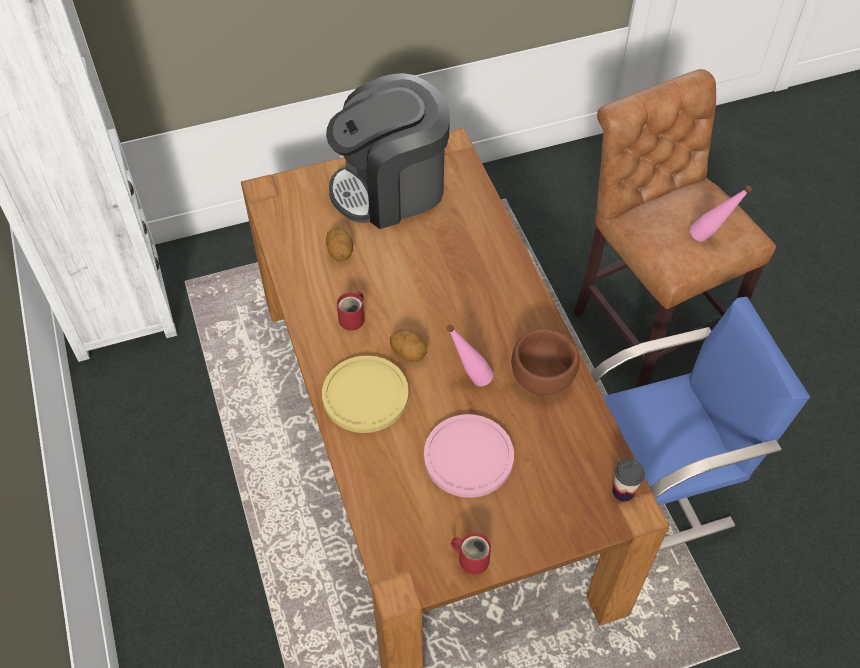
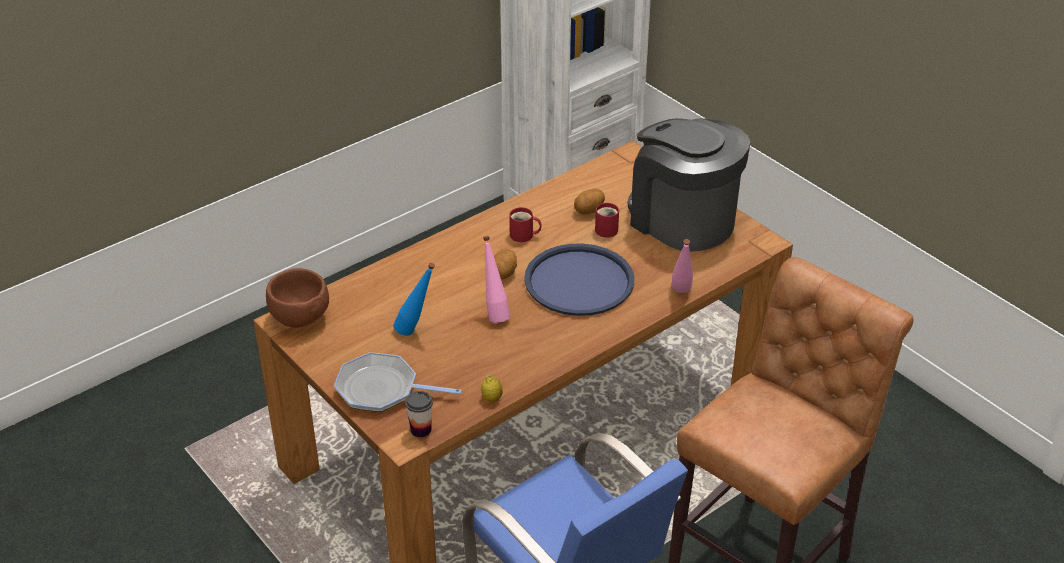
camera: 70 degrees right, 15 degrees down
yellow plate [322,355,409,433] -> none
pink plate [424,414,514,498] -> blue bottle [393,263,435,336]
red mug [451,532,491,574] -> red mug moved to [595,203,619,237]
brown bowl [511,329,580,396] -> brown bowl moved to [266,268,329,328]
pink bottle [690,186,752,242] -> pink bottle moved to [672,239,693,293]
none -> frying pan [334,352,462,412]
none -> lemon [481,375,503,402]
none -> blue tray [524,243,634,316]

